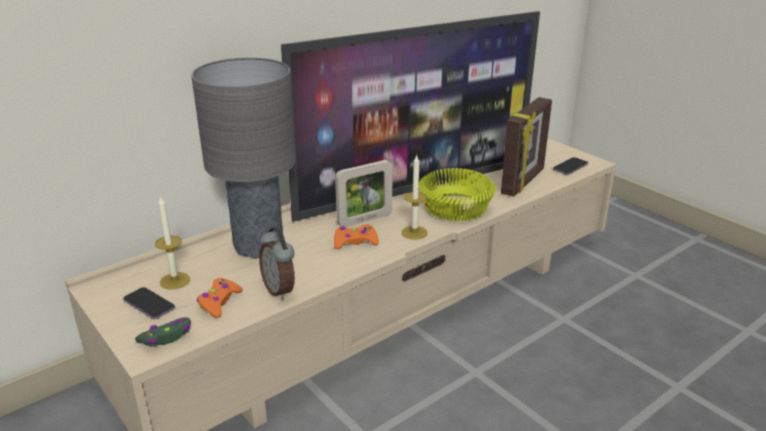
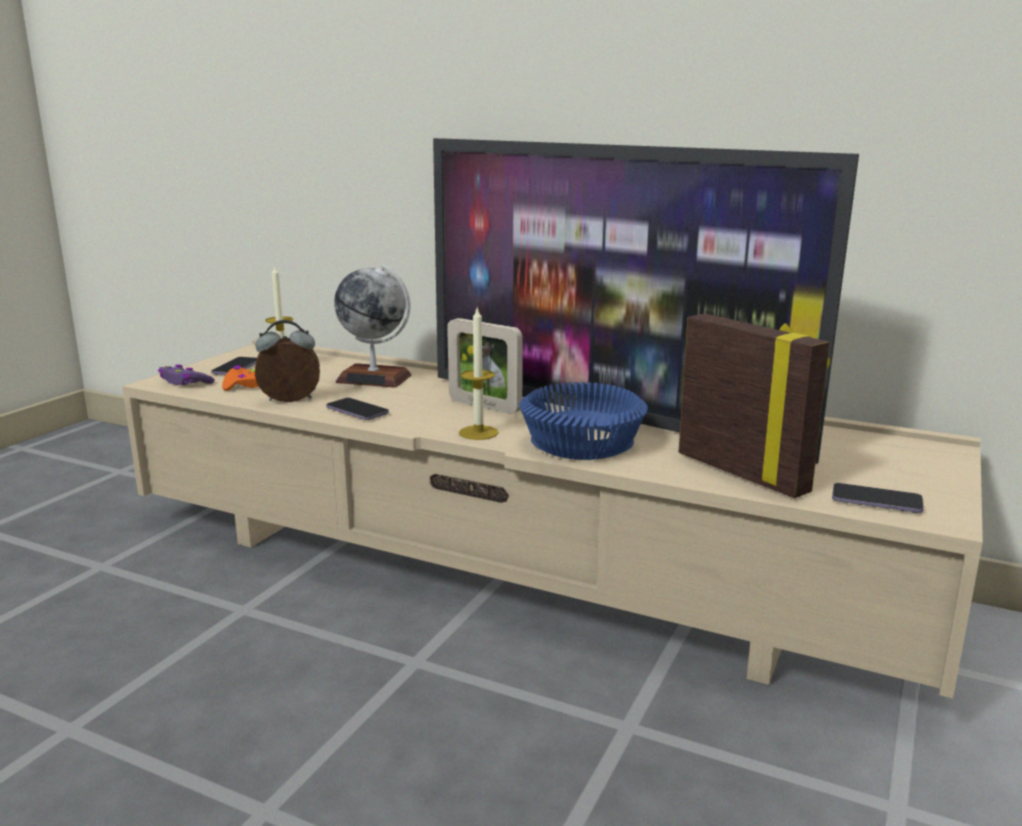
camera: 65 degrees right, 10 degrees down
green game controller [135,317,191,347] -> purple game controller [158,365,215,385]
grey table lamp [191,58,296,259] -> globe [334,264,412,388]
alarm clock [259,227,295,300] -> alarm clock turned 45 degrees clockwise [255,320,320,402]
orange game controller [334,224,379,249] -> none
yellow bowl [419,168,496,221] -> blue bowl [519,382,648,460]
picture frame [501,97,552,197] -> picture frame turned 135 degrees counterclockwise [679,314,830,498]
none -> phone [326,398,389,420]

